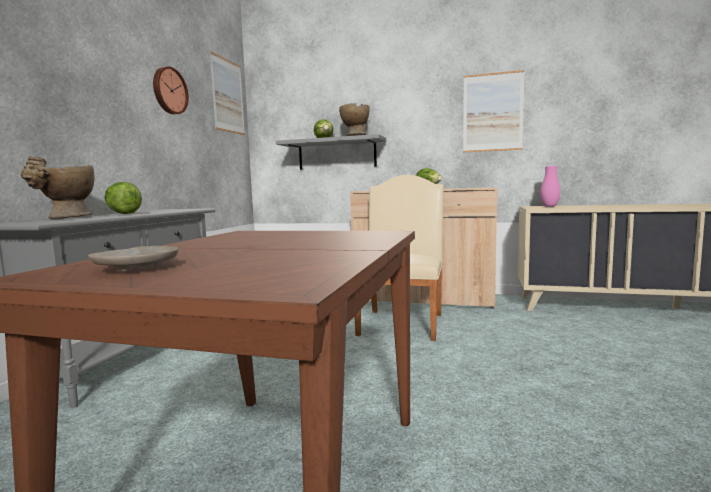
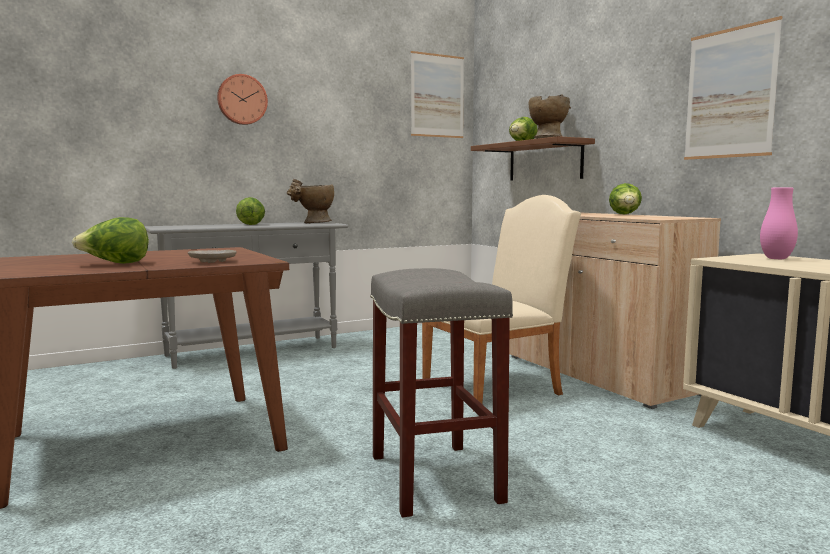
camera: 45 degrees right, 0 degrees up
beige vase [21,156,95,219] -> beige vase moved to [286,179,334,223]
beige plate [88,246,179,272] -> beige plate moved to [188,250,237,263]
wall clock [153,66,189,115] -> wall clock moved to [217,74,268,125]
grey shelf [276,134,386,170] -> brown shelf [471,136,595,180]
none -> lettuce [72,217,149,264]
none -> grey stool [370,268,513,517]

